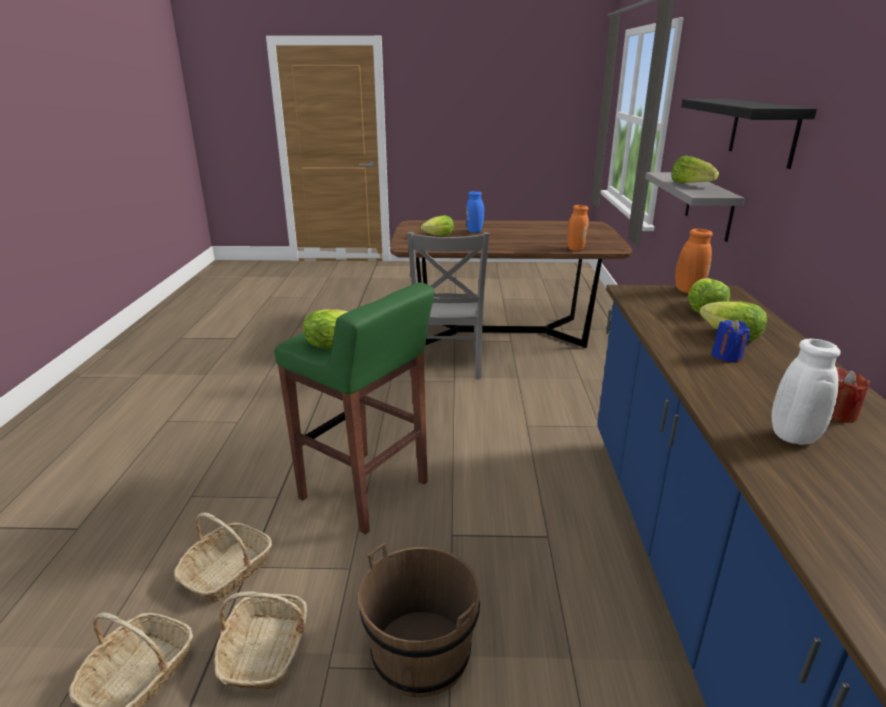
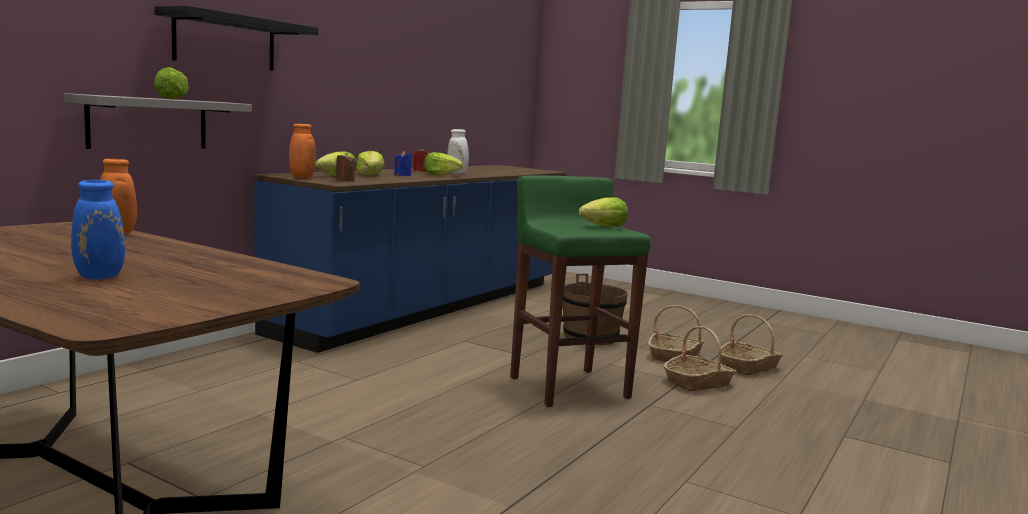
camera: 150 degrees left, 15 degrees down
grey chair [407,232,490,379] -> none
lettuce [421,215,454,236] -> lettuce moved to [424,152,463,175]
none -> brown candle [336,153,356,182]

